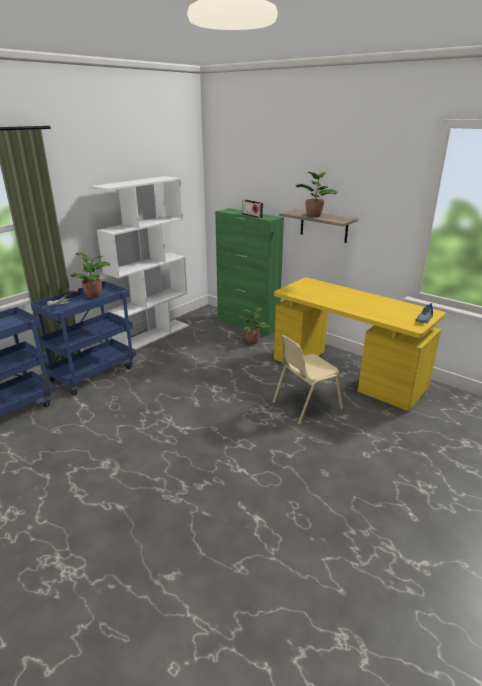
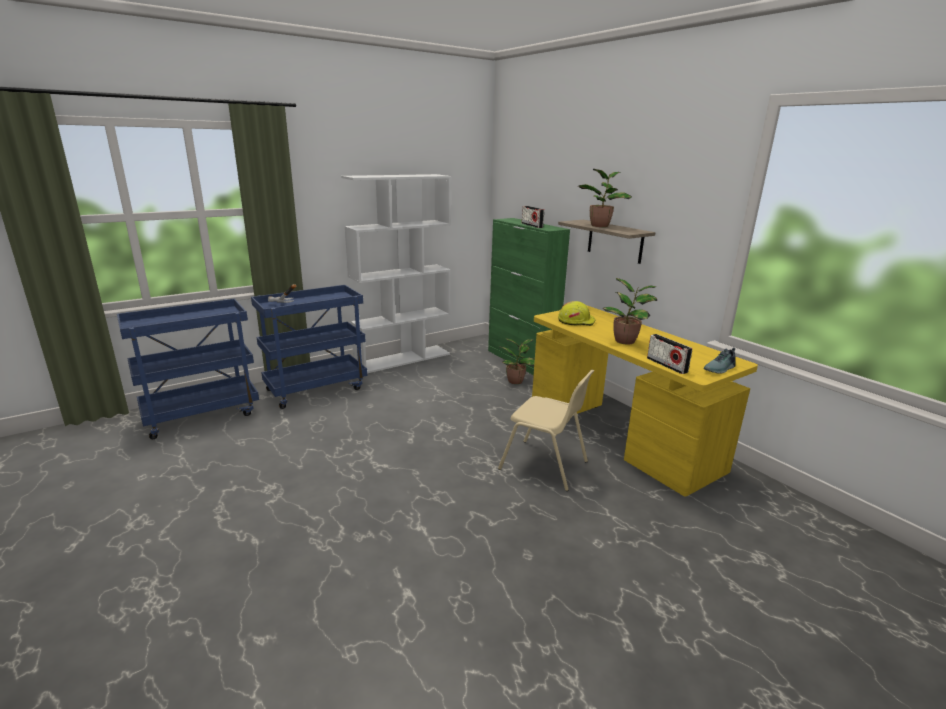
camera: 15 degrees right, 5 degrees down
potted plant [71,252,110,298] -> potted plant moved to [603,278,657,344]
beige chair [272,335,343,425] -> beige chair turned 135 degrees counterclockwise [498,370,594,491]
none -> yellow hard hat [558,301,596,326]
none -> radio [647,334,693,374]

